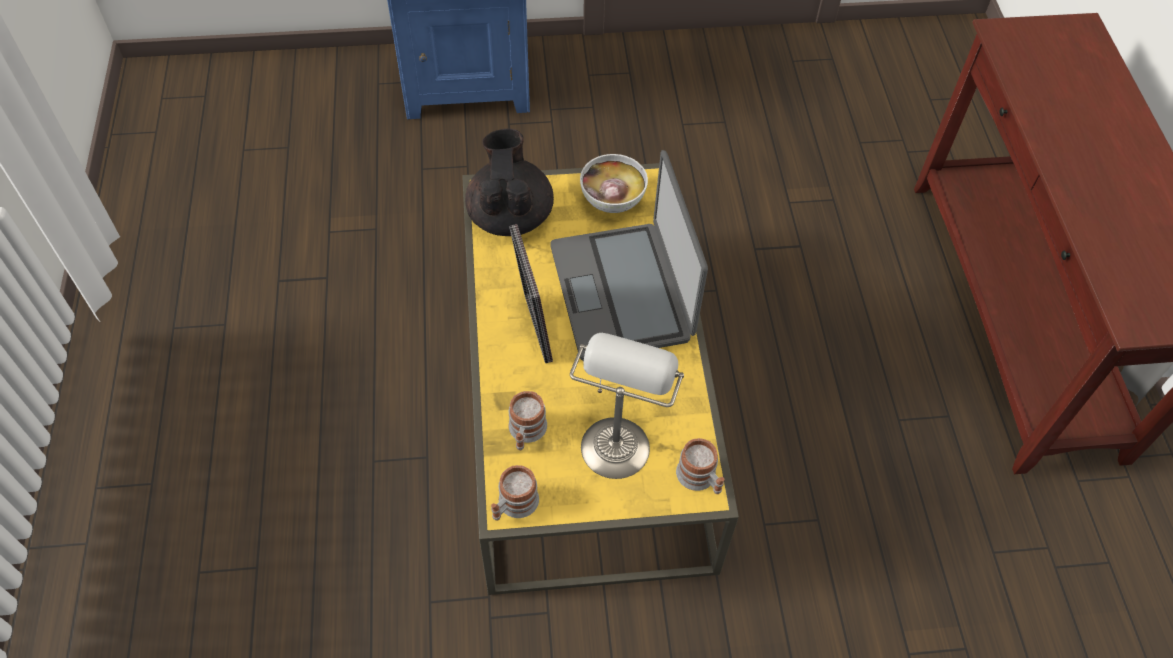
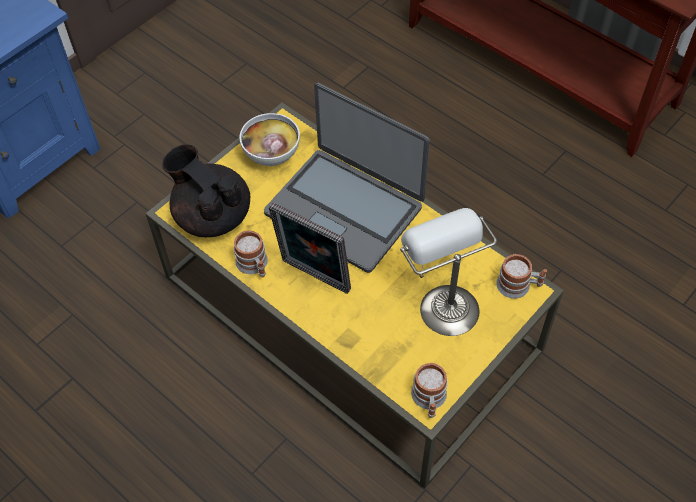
camera: 40 degrees left, 0 degrees up
mug [508,391,547,450] -> mug moved to [234,230,268,277]

